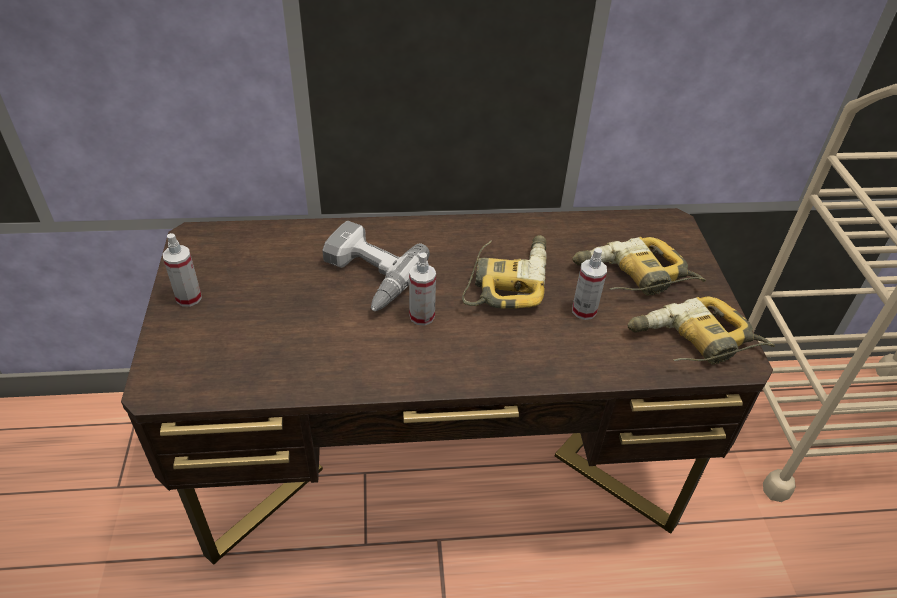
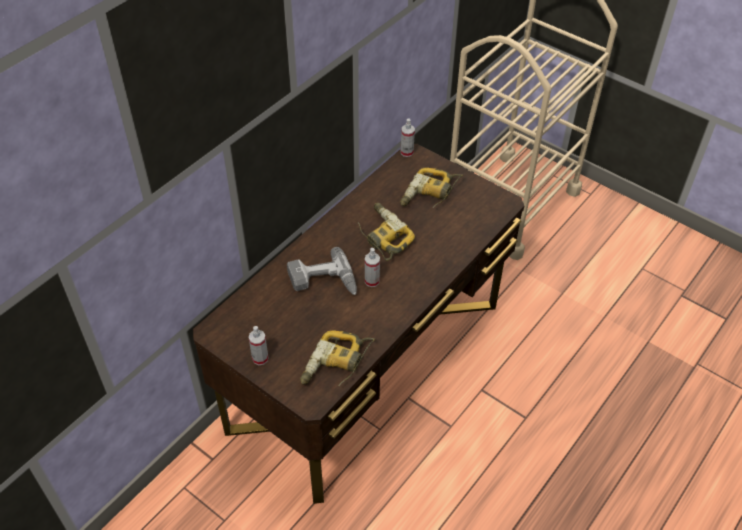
camera: 45 degrees left, 5 degrees up
spray bottle [572,248,607,320] -> spray bottle moved to [401,118,415,157]
power drill [628,297,775,365] -> power drill moved to [300,330,375,386]

